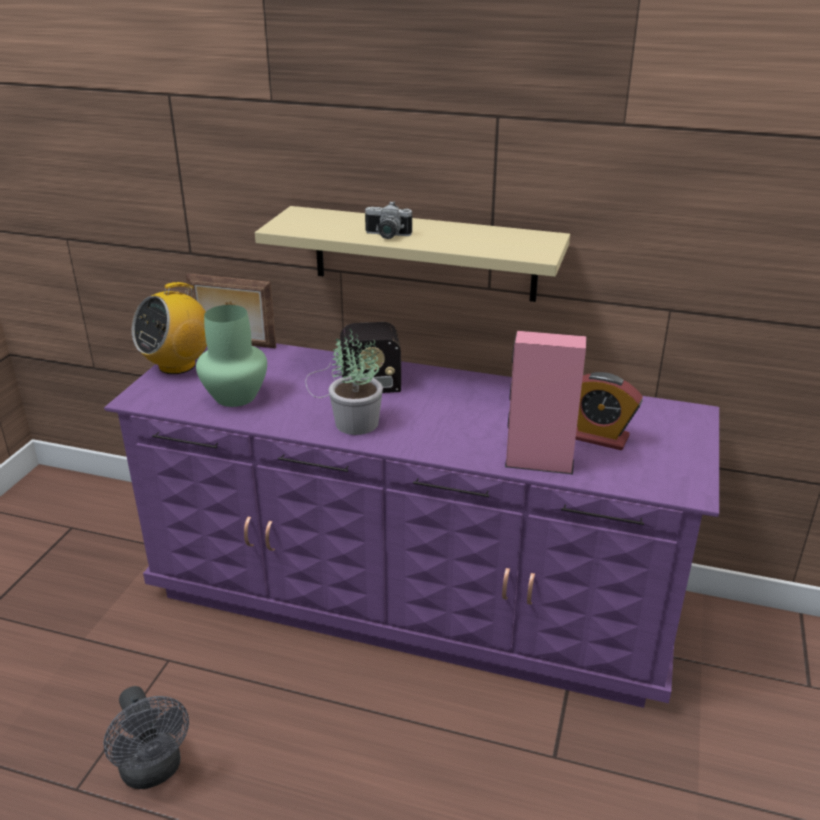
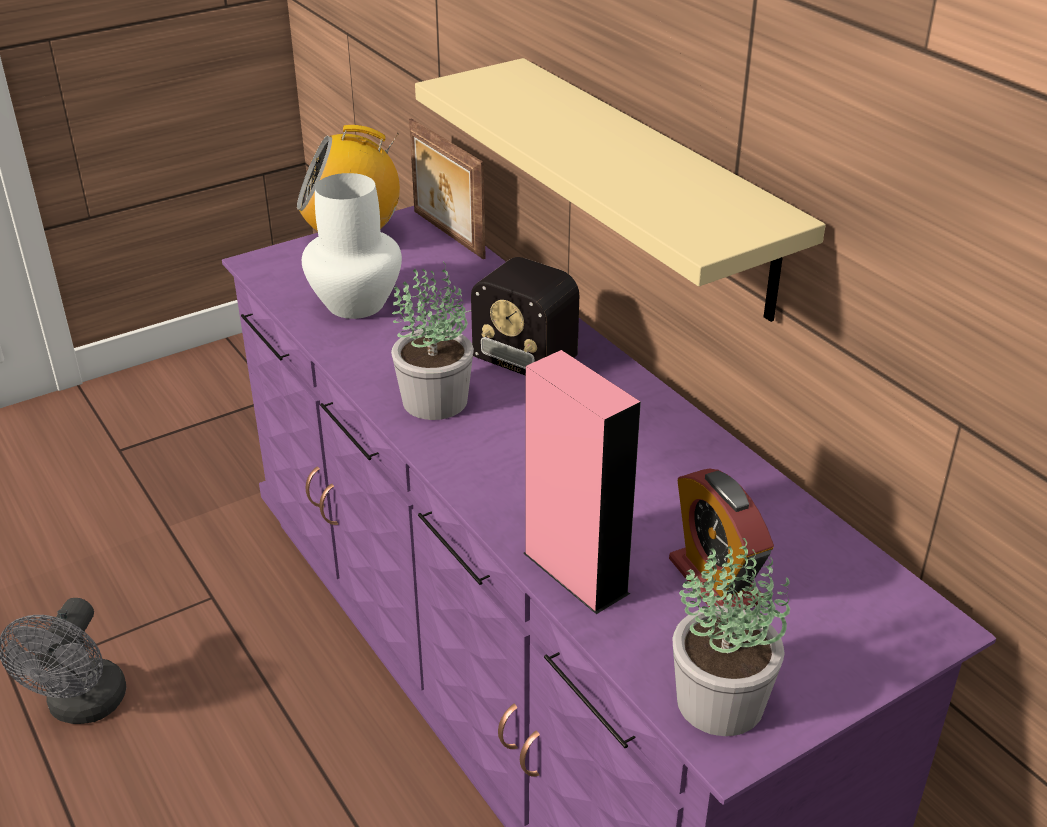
camera: 40 degrees right, 5 degrees up
green vase [196,305,267,407] -> white vase [302,173,402,319]
camera [365,201,412,239] -> none
none -> potted plant [673,538,790,736]

